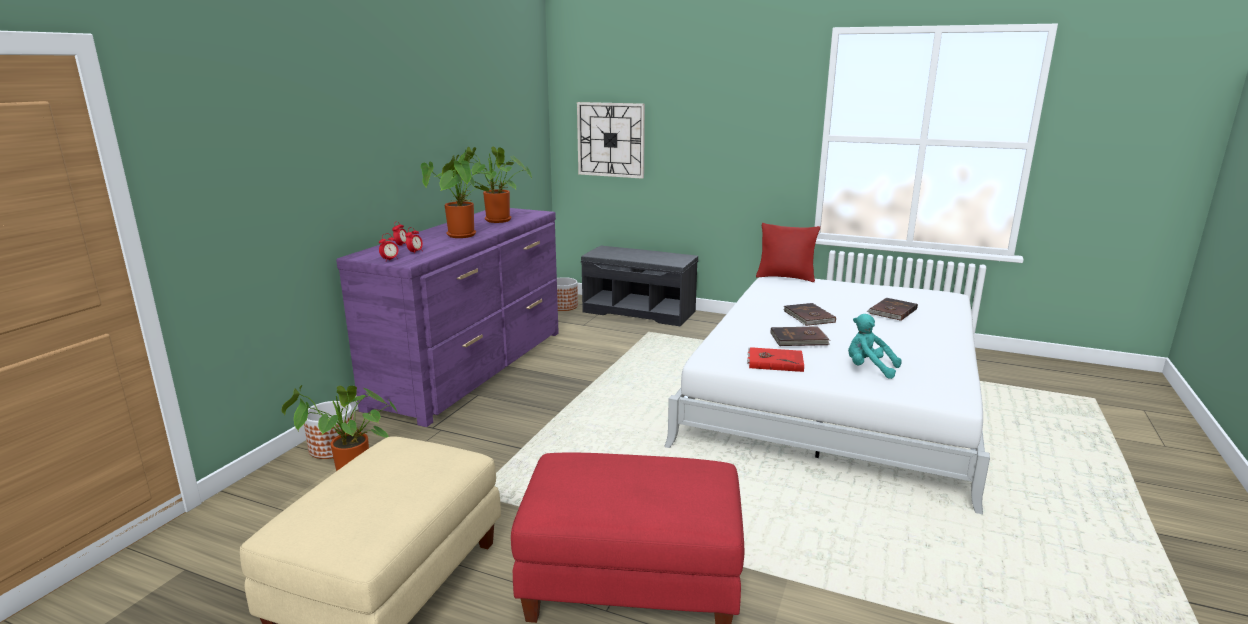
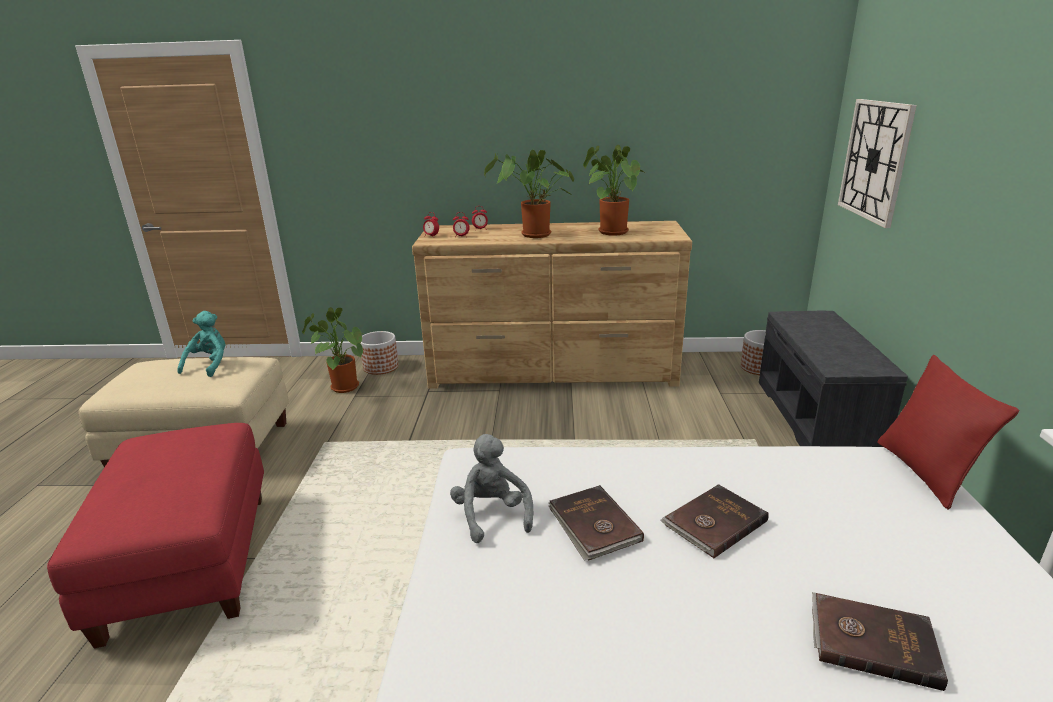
camera: 70 degrees right, 5 degrees up
purple dresser [336,208,559,427] -> brown dresser [412,221,692,389]
red book [747,347,804,372] -> grey plush toy [450,434,533,543]
turquoise plush toy [848,314,902,379] -> turquoise plush toy moved to [177,311,225,377]

